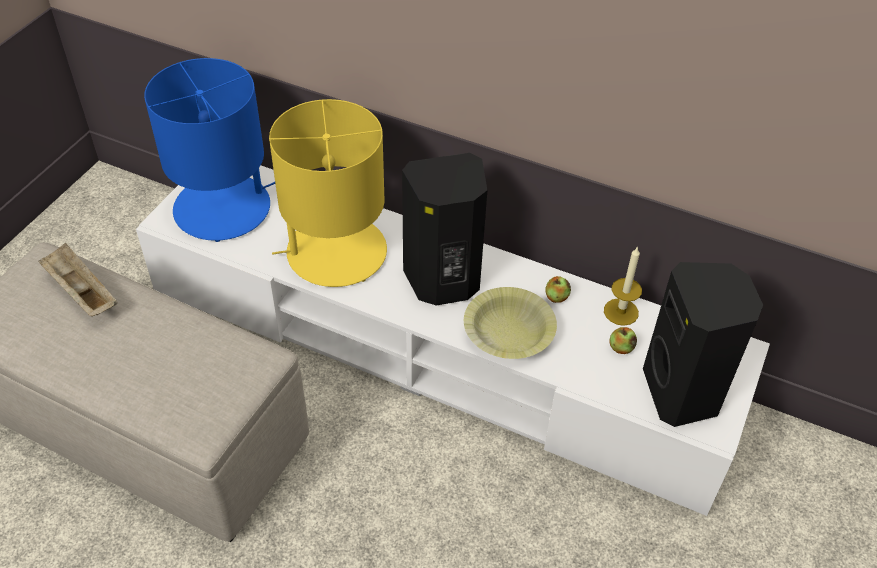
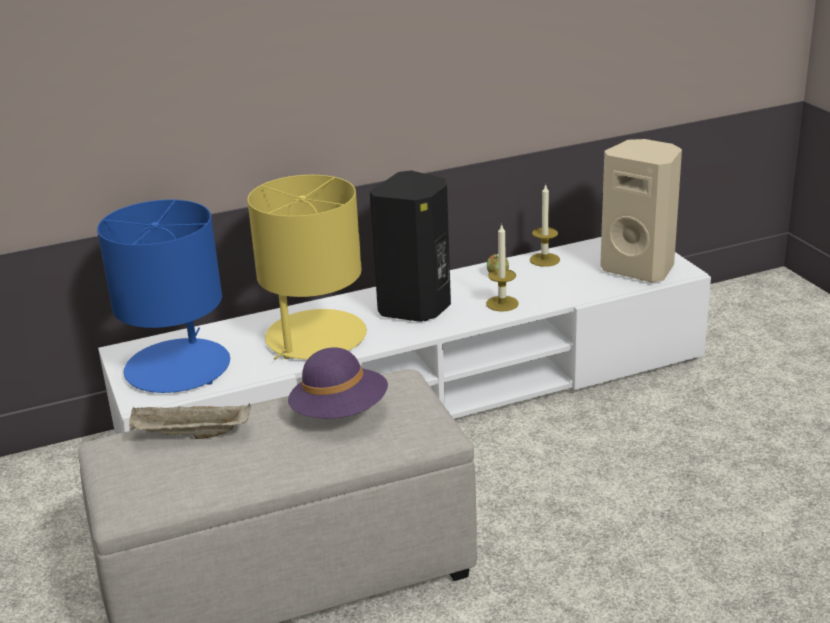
camera: 45 degrees left, 20 degrees down
yellow bowl [464,287,557,359] -> candle [486,223,519,312]
apple [610,327,637,354] -> none
black speaker [643,262,763,427] -> beige speaker [600,139,682,283]
none -> purple hat [288,347,388,419]

